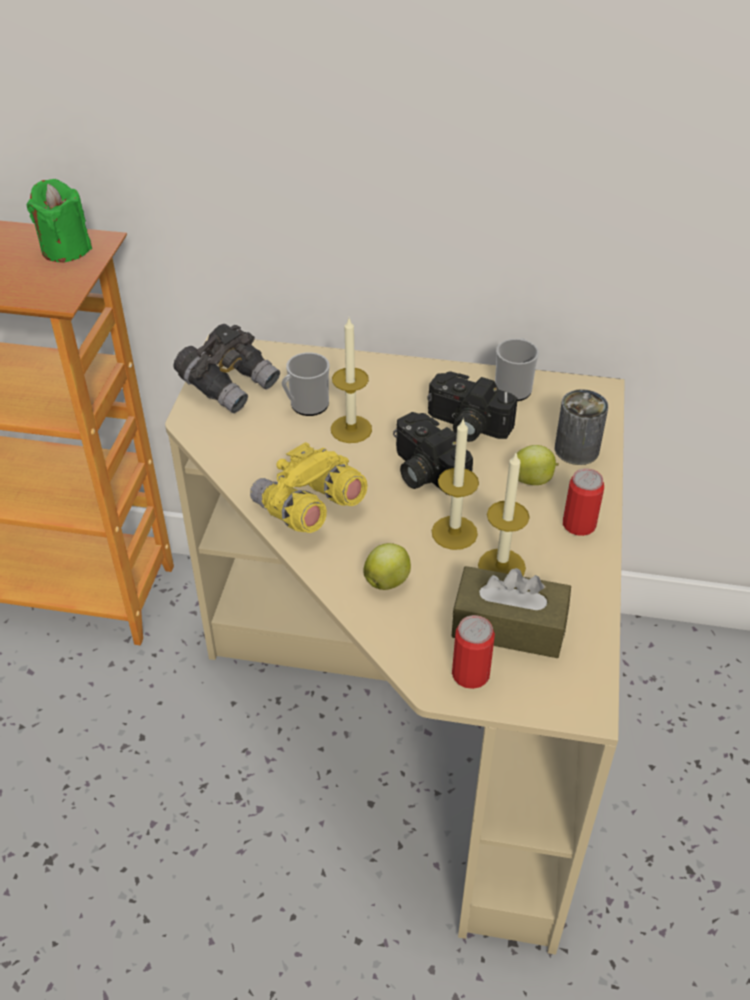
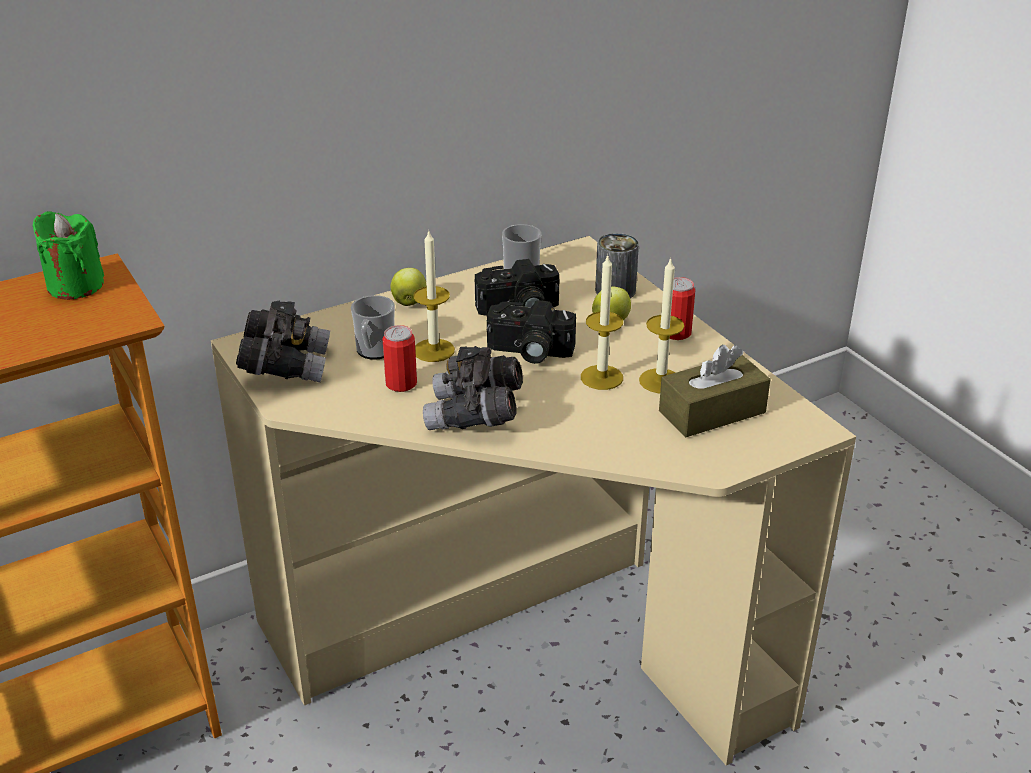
camera: 40 degrees left, 10 degrees down
yellow binoculars [250,442,367,533] -> grey binoculars [423,346,523,430]
apple [363,543,411,590] -> apple moved to [390,268,426,306]
can [452,615,495,689] -> can moved to [382,325,417,392]

